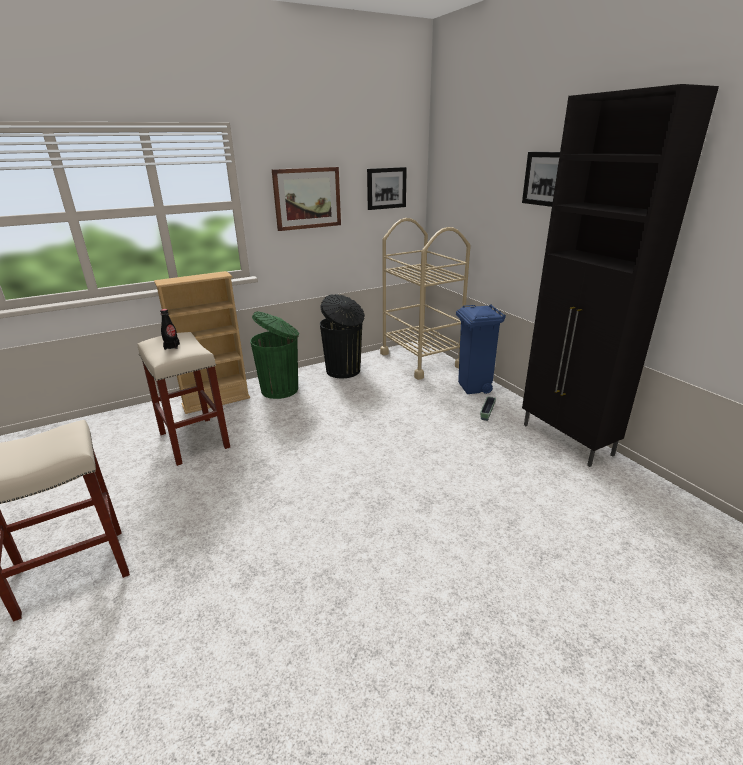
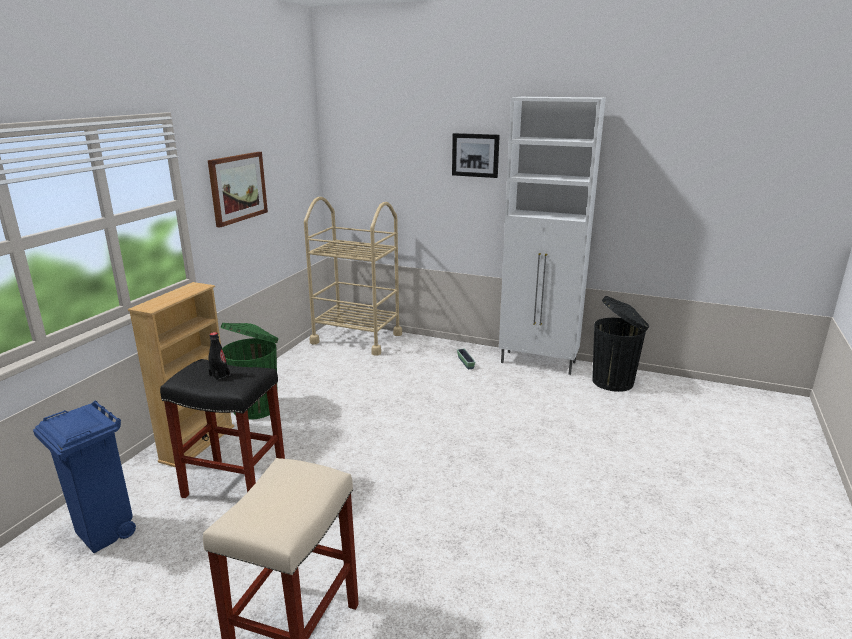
camera: 40 degrees left, 5 degrees down
beige stool [138,332,230,466] -> black stool [160,359,285,498]
black trash can [320,294,365,378] -> black trash can moved to [592,296,649,392]
picture [367,167,407,210] -> none
blue trash can [456,304,506,394] -> blue trash can moved to [33,400,136,553]
black cabinet [522,84,719,467] -> white cabinet [499,97,606,375]

